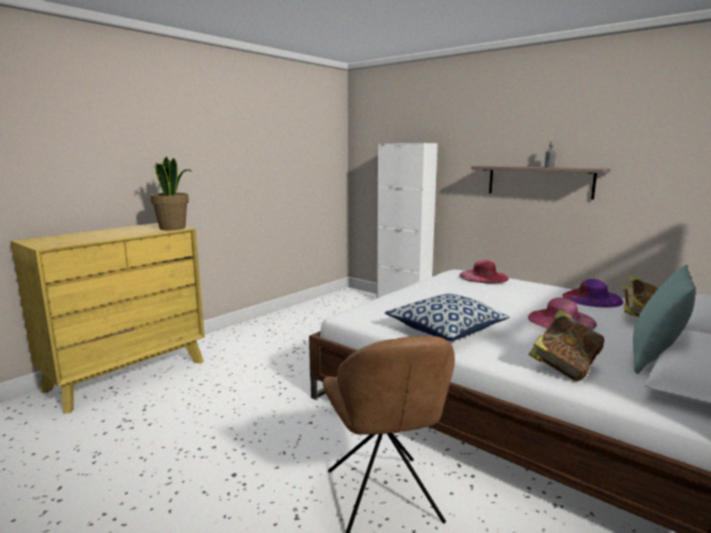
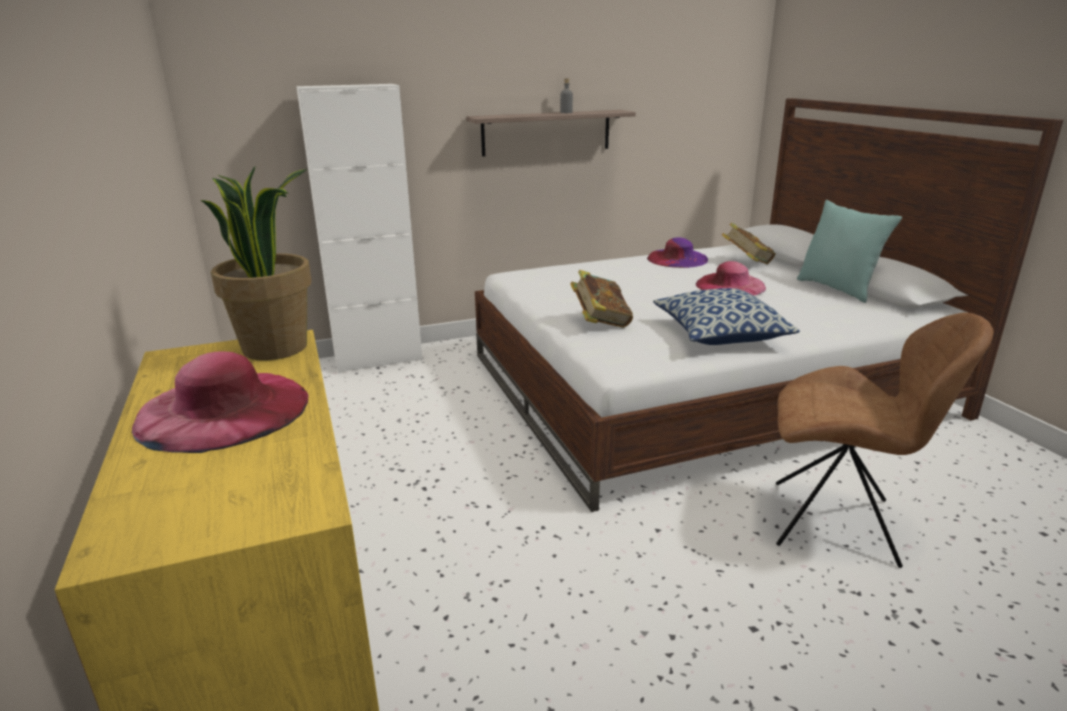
camera: 60 degrees left, 10 degrees up
pink hat [459,260,509,284] -> pink hat moved to [132,351,309,453]
book [528,310,604,381] -> book moved to [570,270,633,328]

